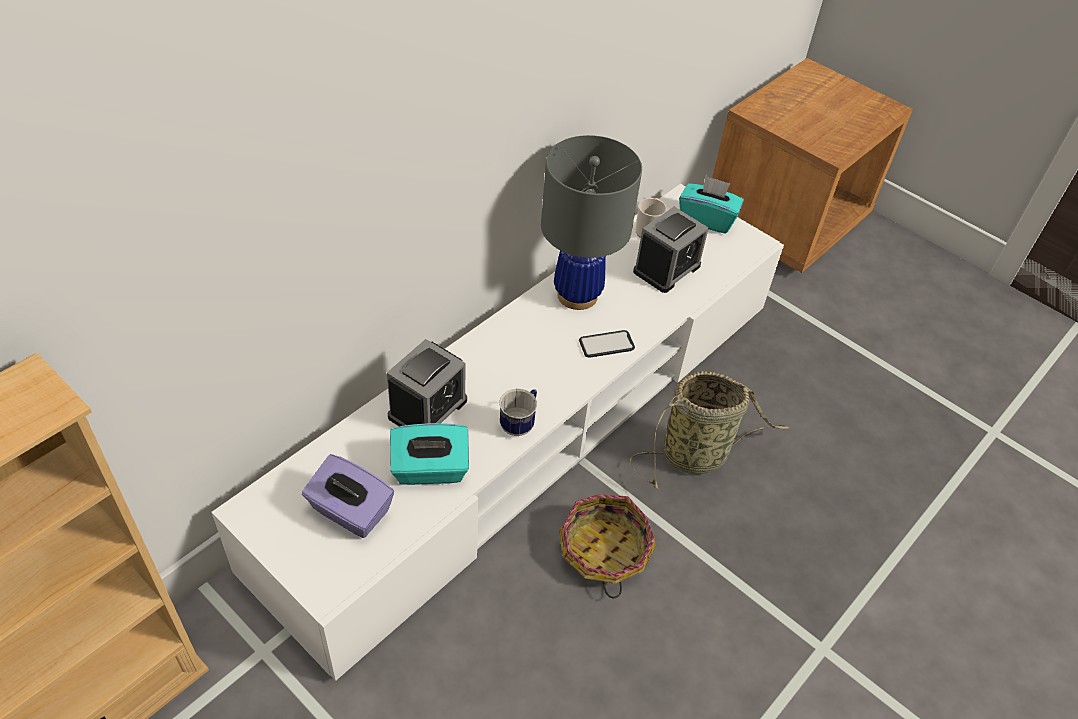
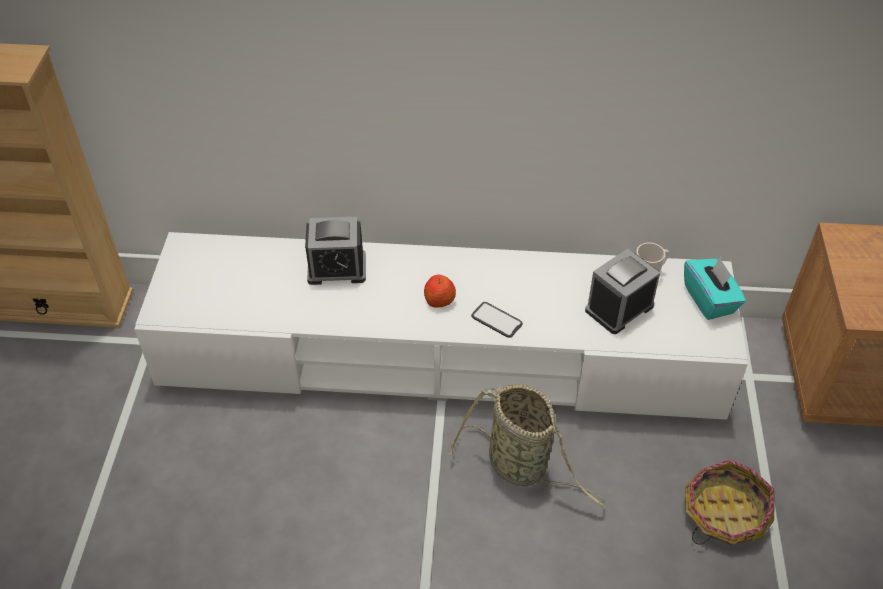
camera: 55 degrees right, 0 degrees up
purple tissue box [302,454,394,538] -> none
turquoise tissue box [390,423,469,485] -> none
mug [499,388,537,436] -> none
grey table lamp [541,135,642,310] -> none
basket [559,494,656,598] -> basket moved to [685,459,775,545]
alarm clock [633,207,709,293] -> alarm clock turned 135 degrees clockwise [585,249,660,334]
none -> apple [424,275,456,308]

